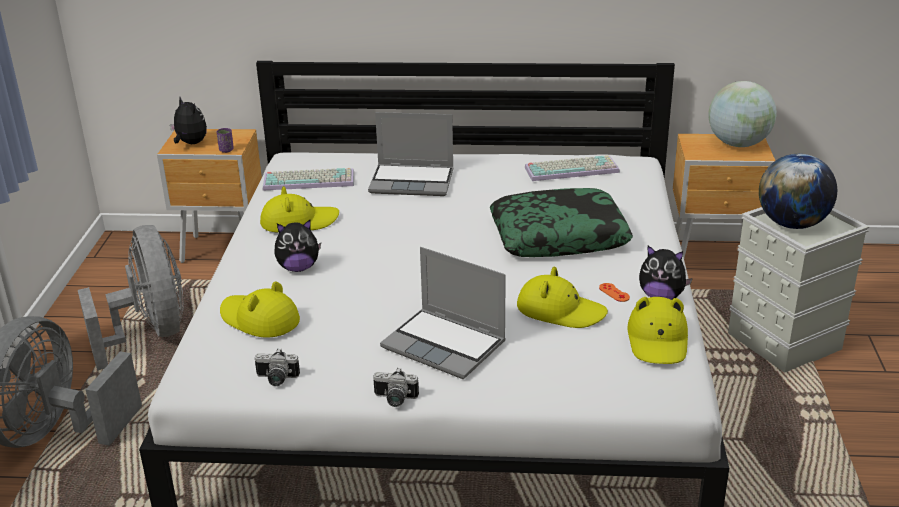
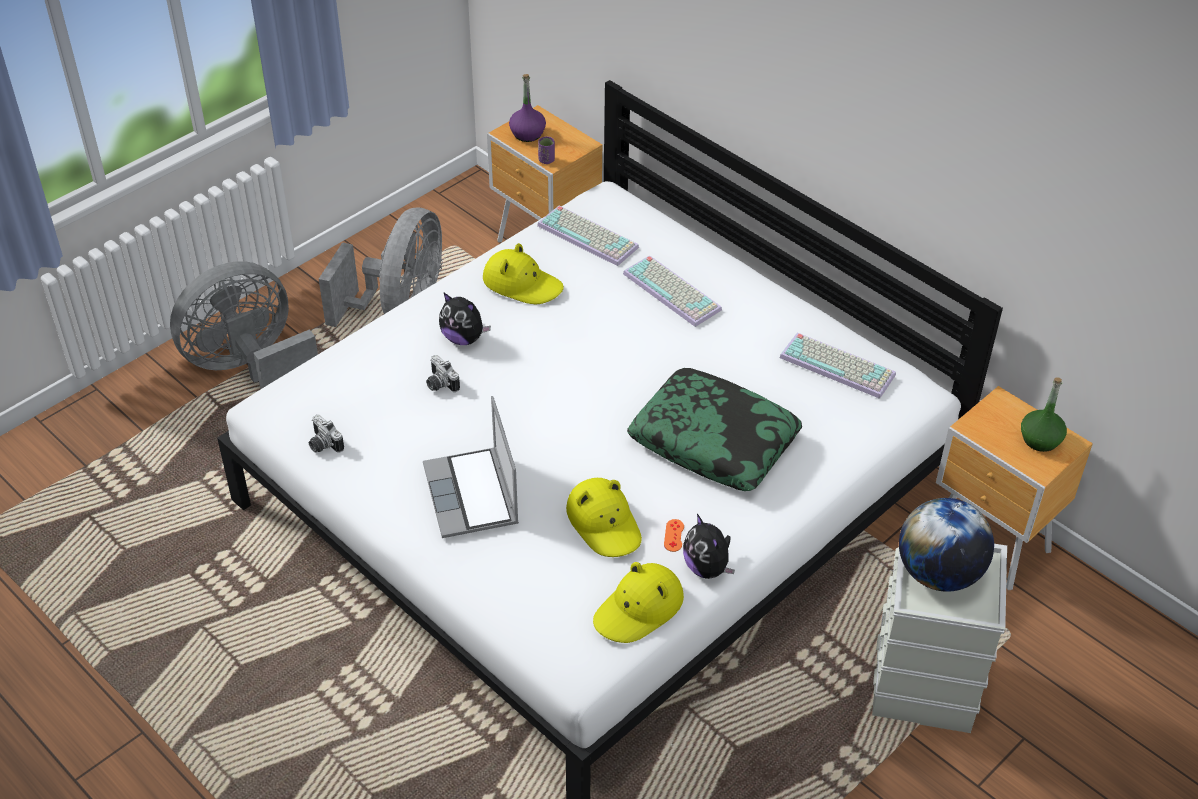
camera: 40 degrees right, 15 degrees up
plush toy [170,97,207,144] -> purple bottle [509,74,546,142]
yellow hat [220,282,300,337] -> none
laptop [368,112,454,196] -> keyboard [623,255,722,327]
camera [373,368,419,407] -> camera moved to [426,355,460,392]
globe [708,81,777,147] -> green bottle [1021,377,1067,452]

